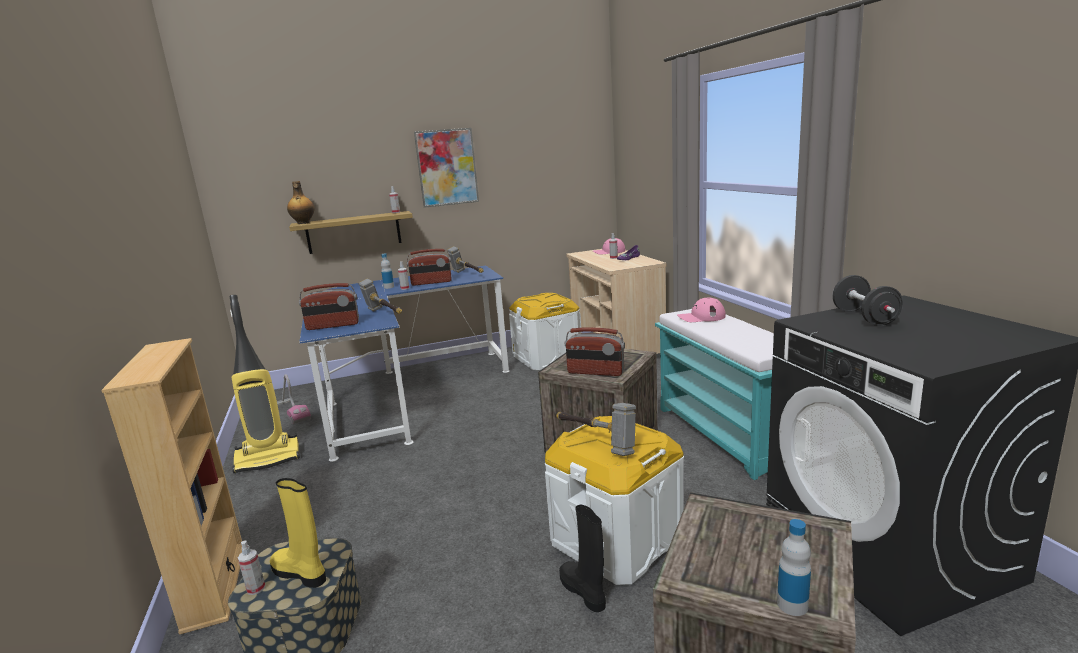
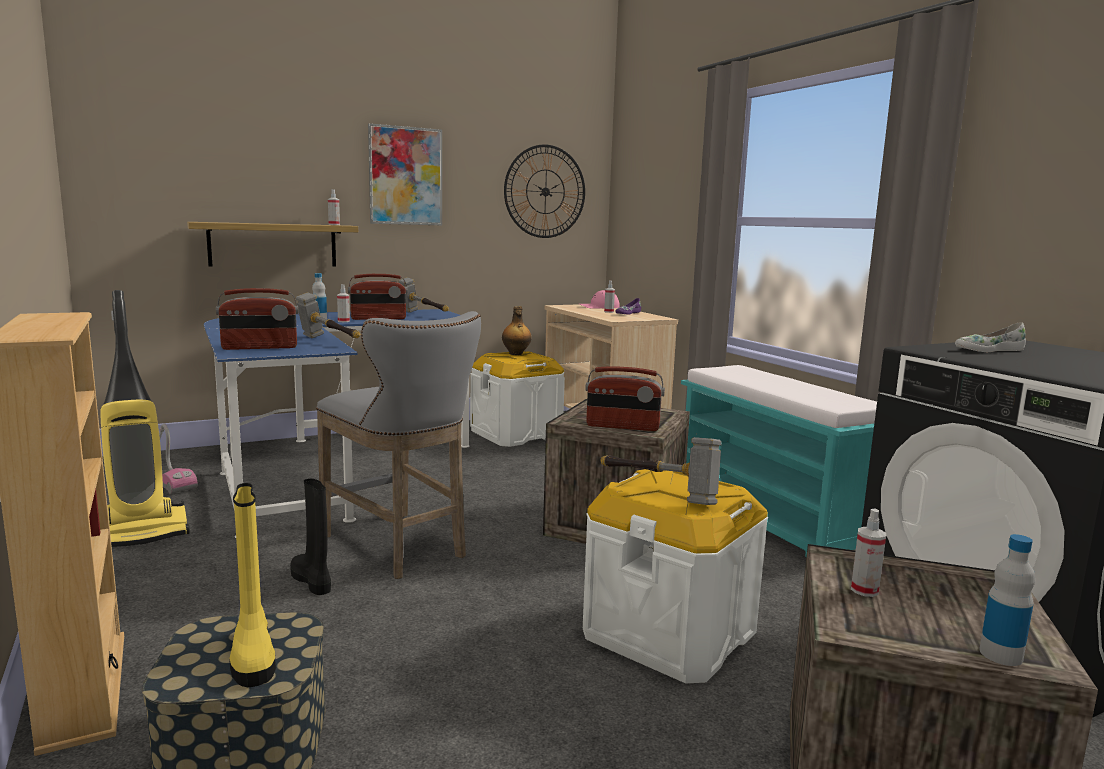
camera: 10 degrees left, 5 degrees down
spray bottle [238,541,265,595] -> spray bottle moved to [851,509,886,597]
yellow boot [270,478,326,588] -> yellow boot turned 135 degrees counterclockwise [229,483,276,687]
bottle [287,181,315,224] -> bottle moved to [502,306,532,355]
black boot [559,505,606,612] -> black boot moved to [290,479,331,595]
pink cap [677,298,726,322] -> none
black dumbbell [832,275,903,326] -> white shoe [955,322,1026,352]
none -> grey stool [316,311,481,579]
none -> wall clock [504,144,585,238]

